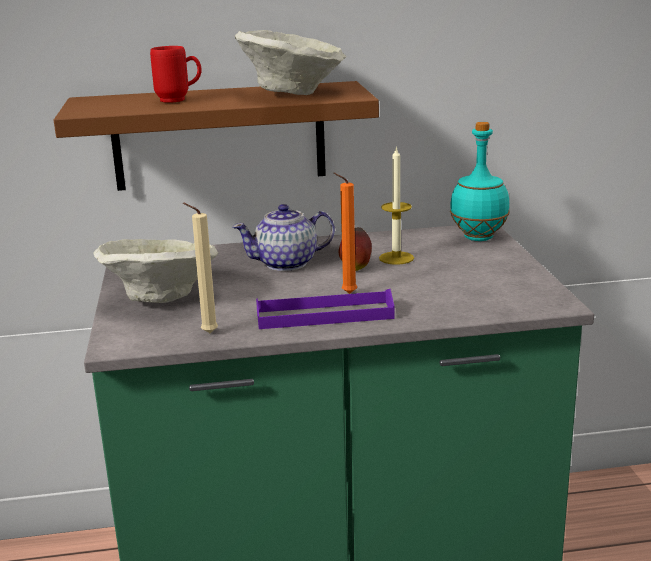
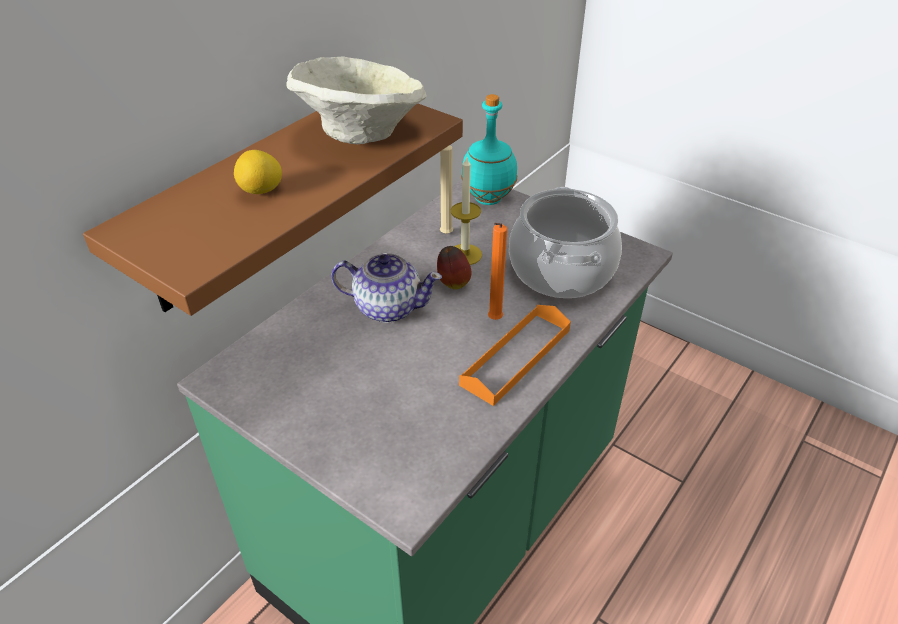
camera: 45 degrees left, 20 degrees up
beige bowl [93,239,219,303] -> none
red mug [150,46,201,103] -> lemon [234,150,282,194]
beige candle [183,203,218,333] -> beige candle moved to [440,145,453,234]
teapot [232,204,335,271] -> teapot turned 105 degrees counterclockwise [331,253,442,323]
purple tray [256,289,394,329] -> orange tray [459,305,571,406]
none -> cooking pot [509,187,622,298]

